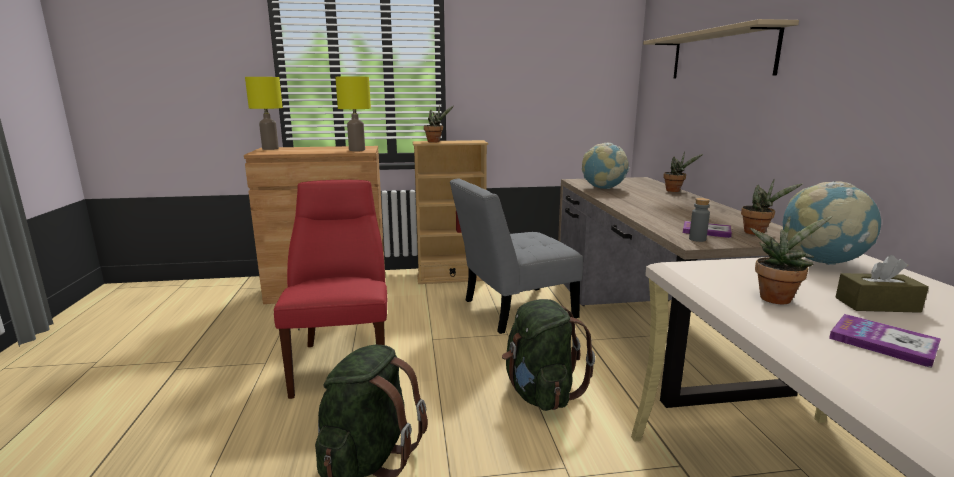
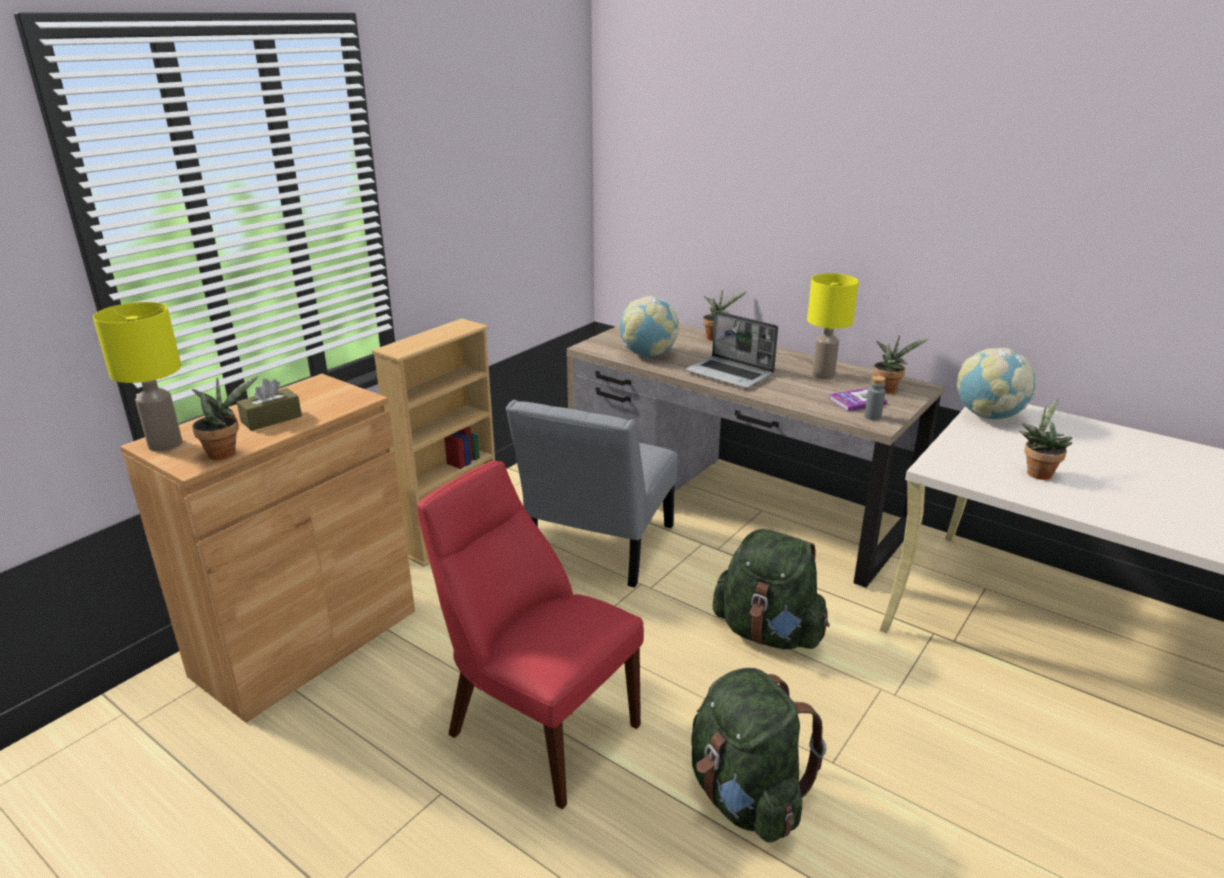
camera: 45 degrees left, 10 degrees up
yellow table lamp [335,76,371,151] -> yellow table lamp moved to [807,273,859,379]
potted plant [424,105,454,143] -> potted plant moved to [192,376,258,460]
beige shelf [643,19,799,79] -> none
book [829,314,941,368] -> none
brown tissue box [836,255,929,313] -> brown tissue box moved to [237,379,302,431]
none -> laptop [685,311,778,389]

